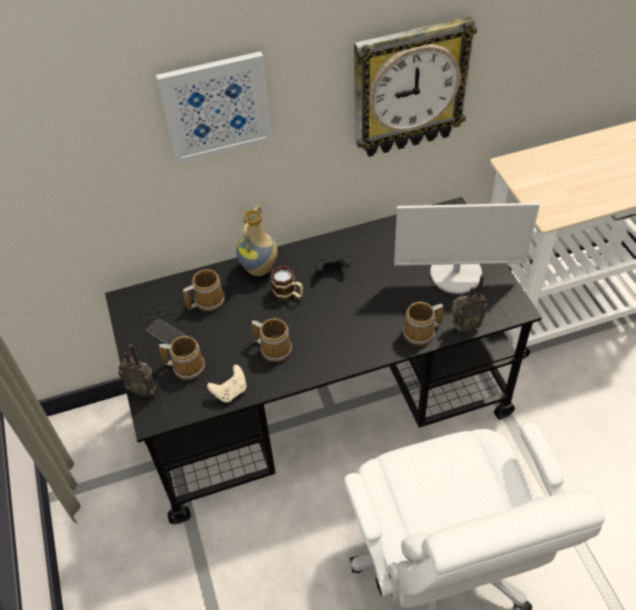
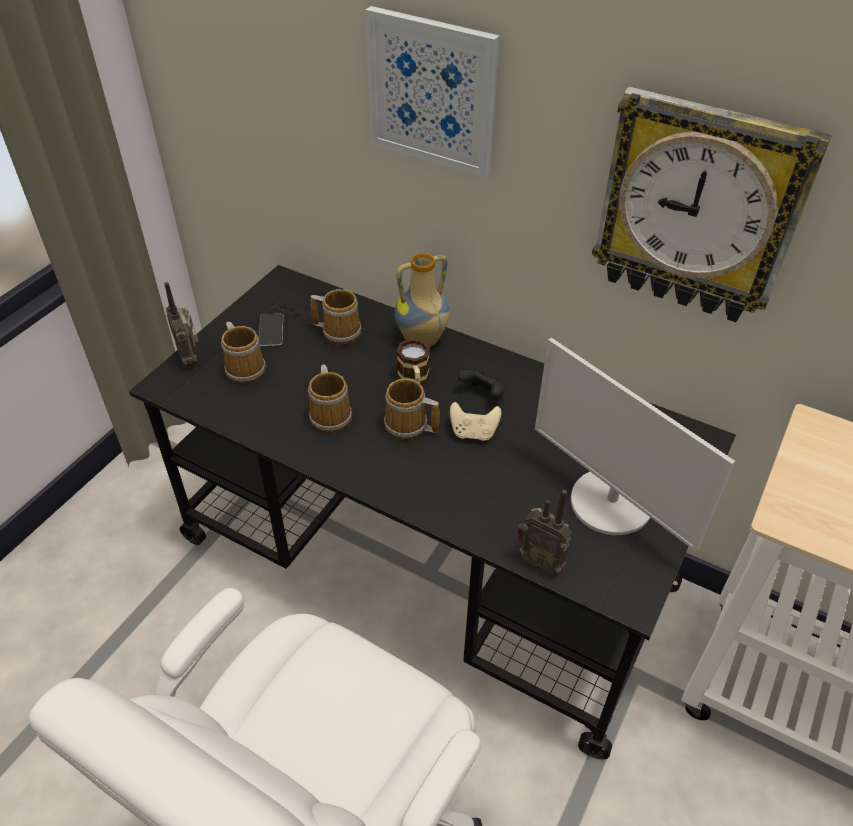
camera: 45 degrees right, 5 degrees down
beige game controller [207,365,247,403] -> beige game controller moved to [450,402,501,441]
mug [403,302,443,346] -> mug moved to [384,379,440,441]

